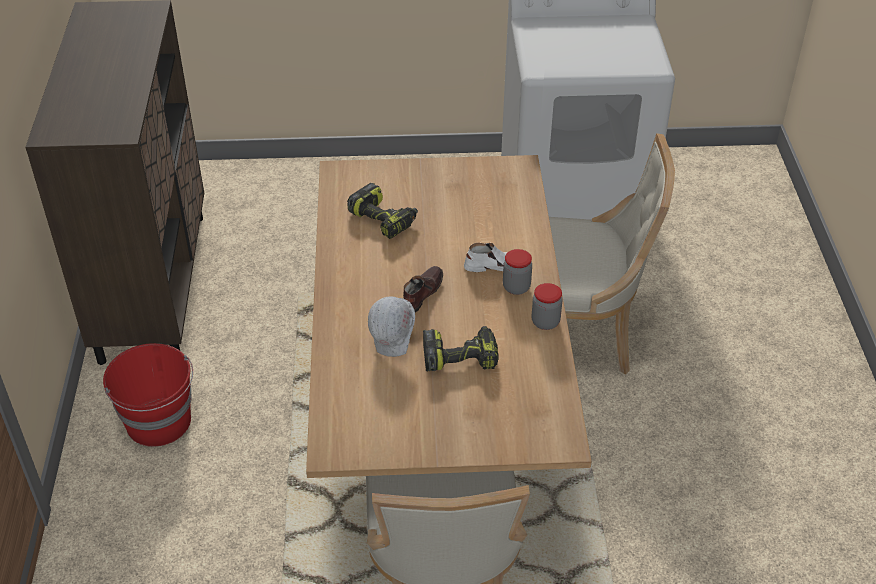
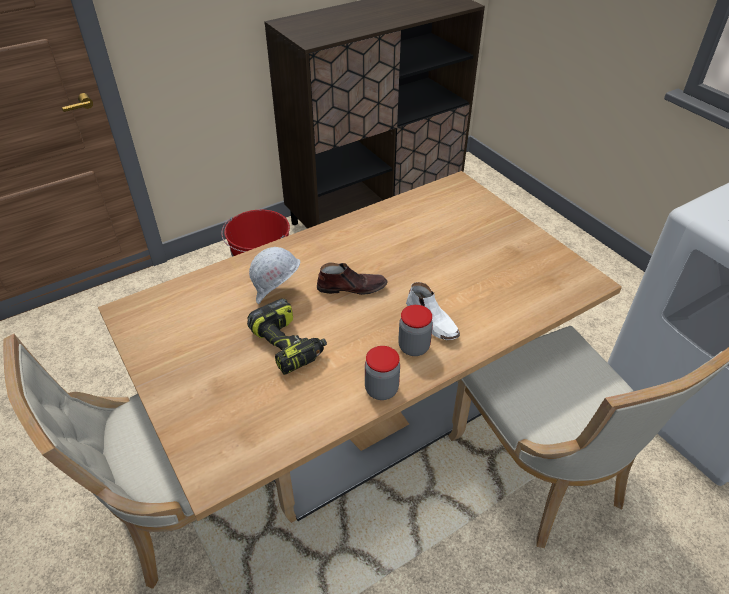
camera: 60 degrees right, 0 degrees up
power drill [347,183,418,239] -> none

